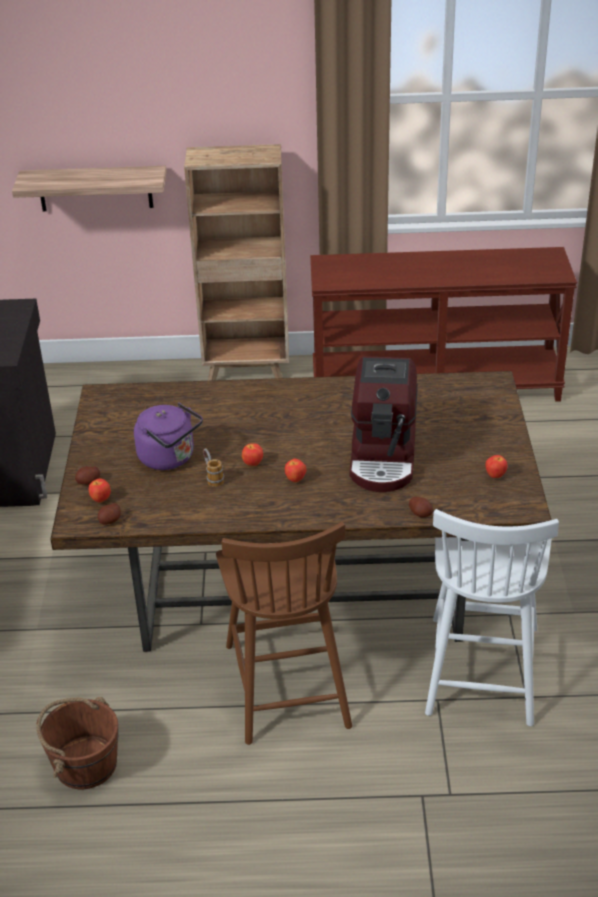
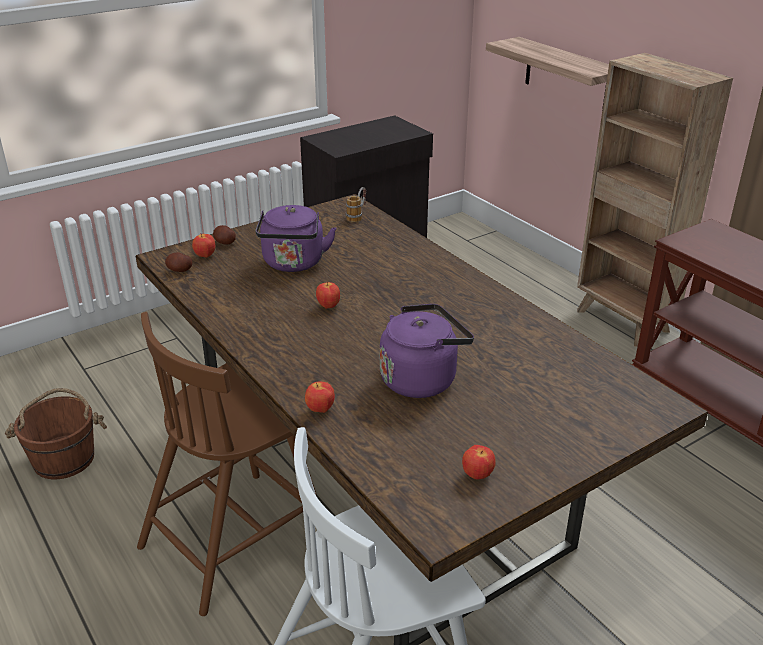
camera: 55 degrees right, 5 degrees down
mug [203,448,224,487] -> mug moved to [346,187,366,222]
apple [285,459,306,482] -> apple moved to [305,382,335,413]
coffee machine [350,356,418,492] -> purple kettle [380,304,474,398]
potato [409,497,433,518] -> none

